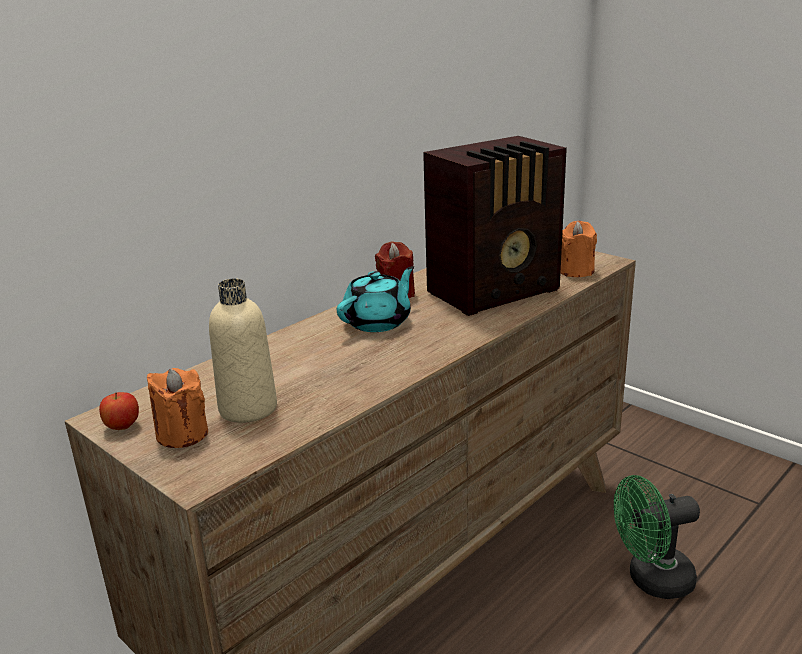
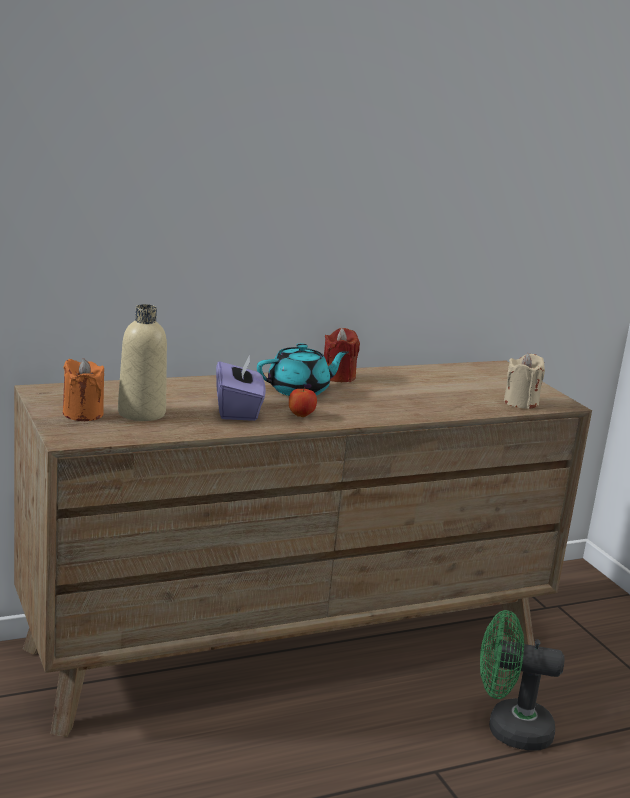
camera: 20 degrees right, 5 degrees down
apple [99,392,139,430] -> apple moved to [289,387,317,417]
radio [423,136,567,316] -> none
orange candle [561,221,597,277] -> beige candle [504,353,545,409]
none -> purple tissue box [216,354,266,421]

